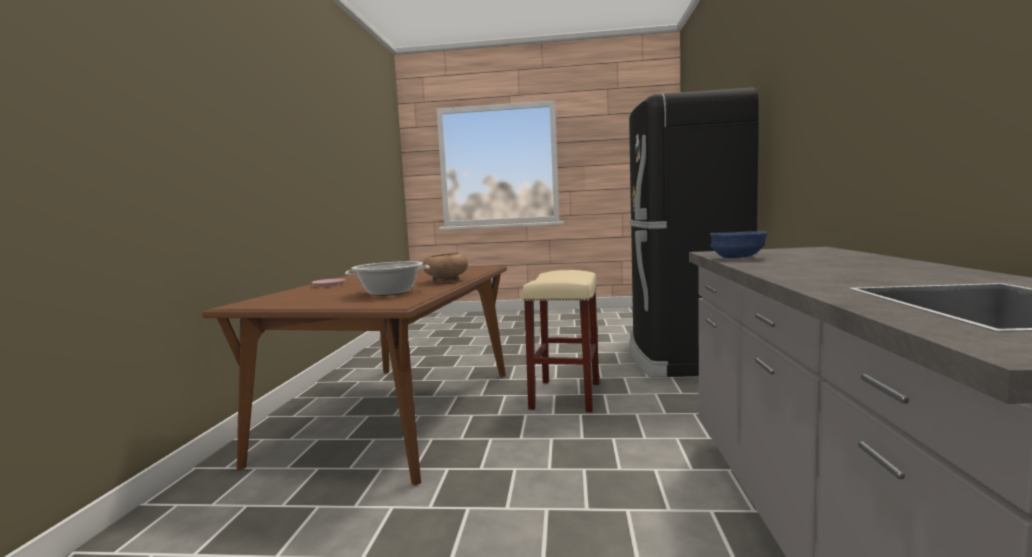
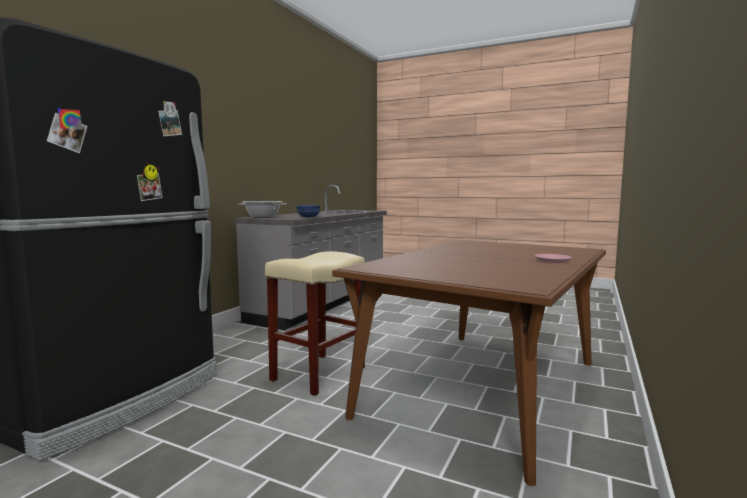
camera: 160 degrees left, 0 degrees up
cooking pot [345,261,430,296] -> cooking pot moved to [238,201,287,218]
brown bowl [423,253,468,282] -> none

